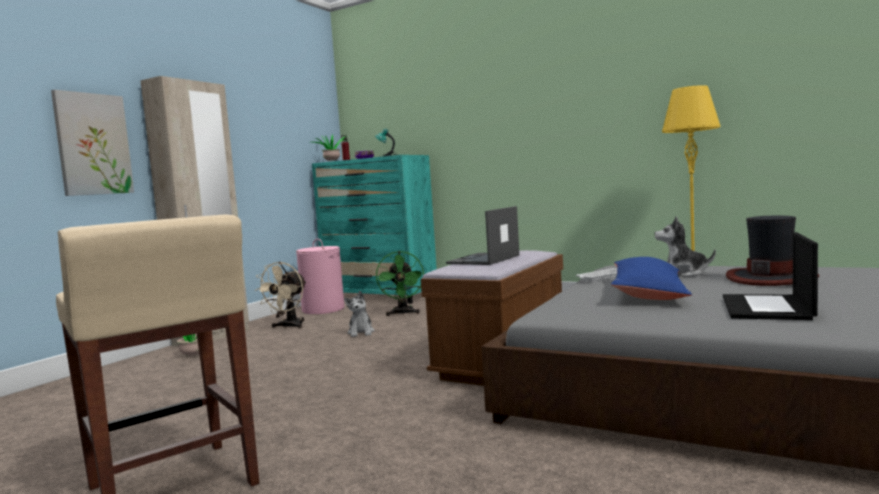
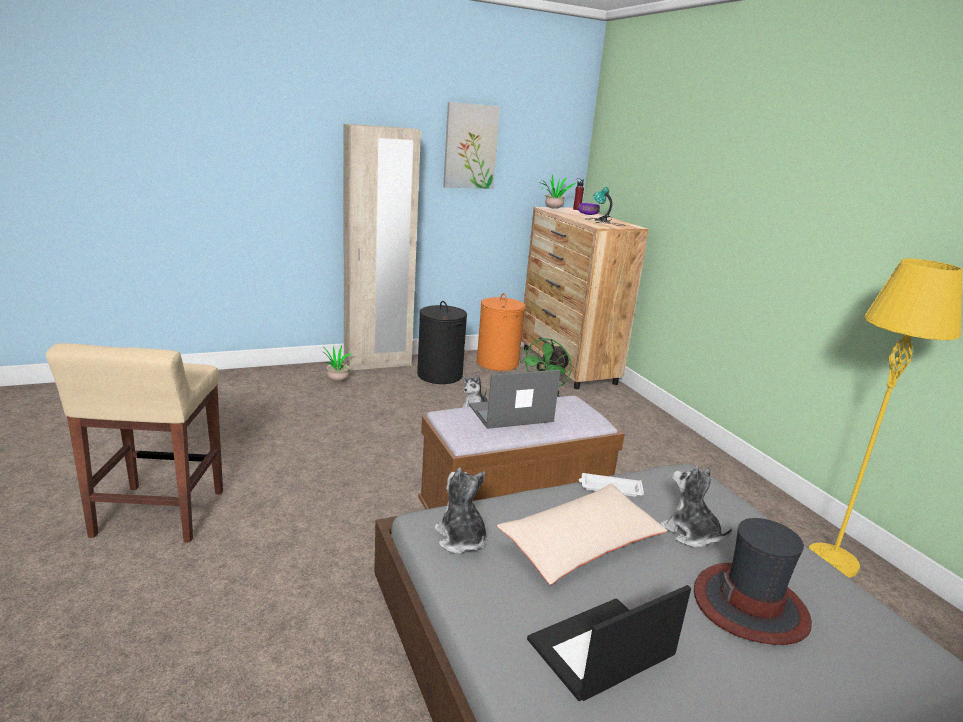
camera: 35 degrees right, 15 degrees up
picture [51,90,134,196] -> picture moved to [443,102,500,189]
beige fan [254,262,306,329] -> black laundry basket [417,301,467,384]
pink laundry basket [296,239,344,314] -> orange laundry basket [477,293,525,371]
turquoise dresser [312,155,437,304] -> brown dresser [521,207,649,389]
blue pillow [611,257,692,300] -> beige pillow [497,483,668,585]
none -> plush toy [435,468,487,554]

